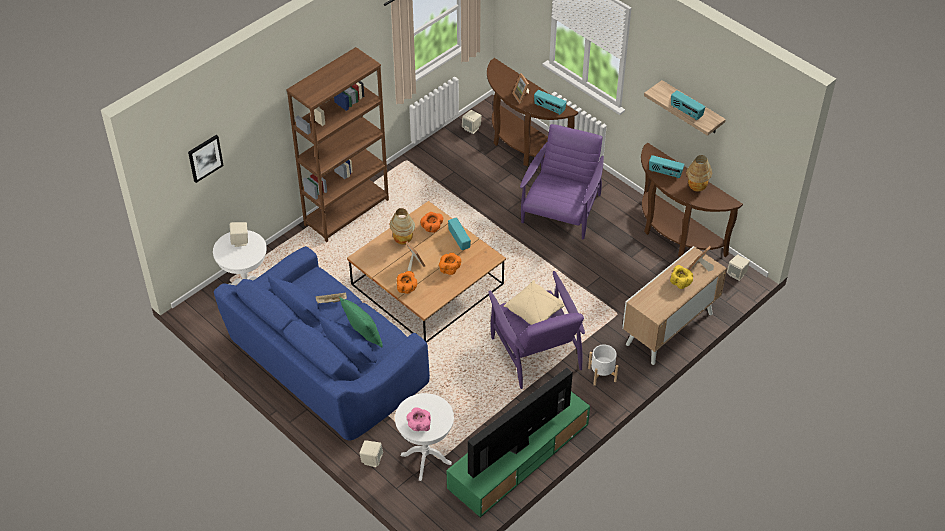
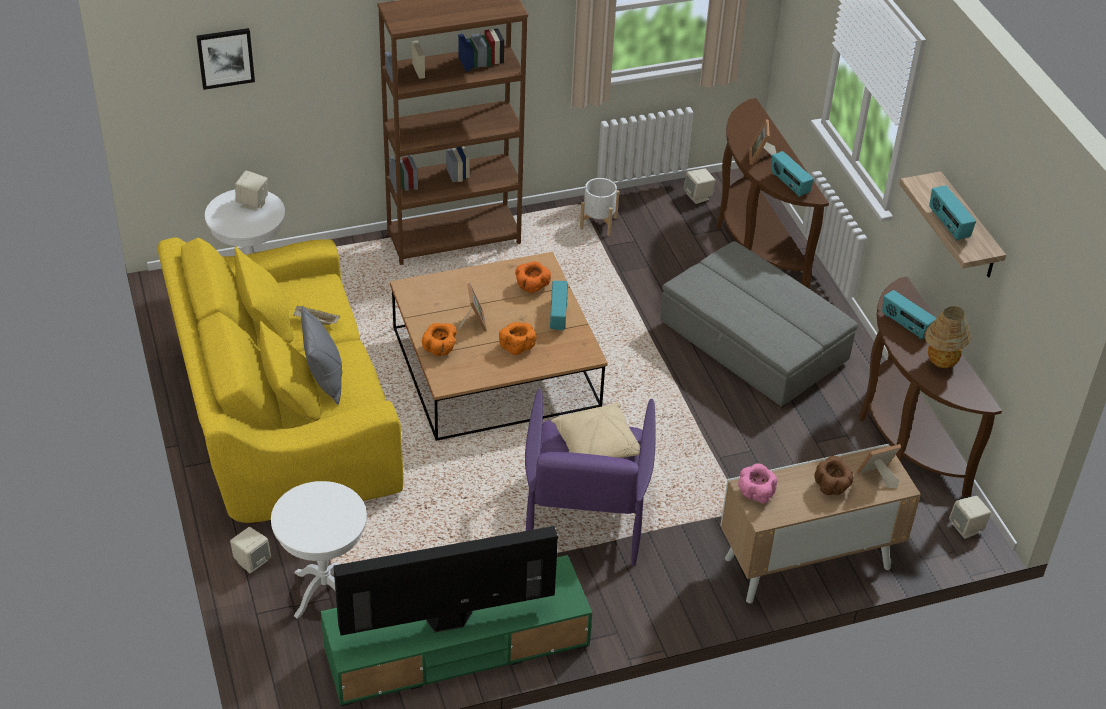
camera: 25 degrees right, 5 degrees down
blue sofa [214,246,430,440] -> yellow sofa [158,237,404,525]
green pillow [339,297,383,347] -> grey pillow [301,306,342,405]
table lamp [390,208,415,245] -> none
pink bowl [407,407,431,431] -> pink bowl moved to [738,463,777,504]
purple armchair [520,124,604,239] -> grey ottoman [660,241,858,409]
white planter [588,345,618,386] -> white planter moved to [580,178,619,236]
yellow bowl [670,265,693,289] -> brown bowl [815,456,854,495]

